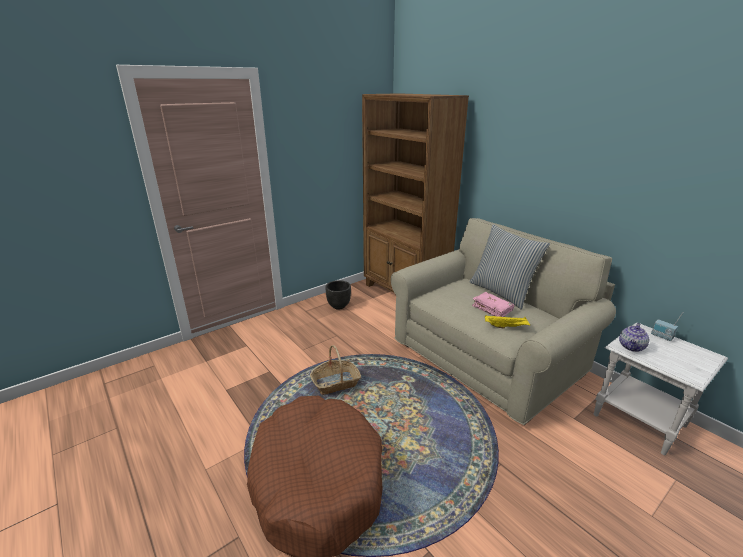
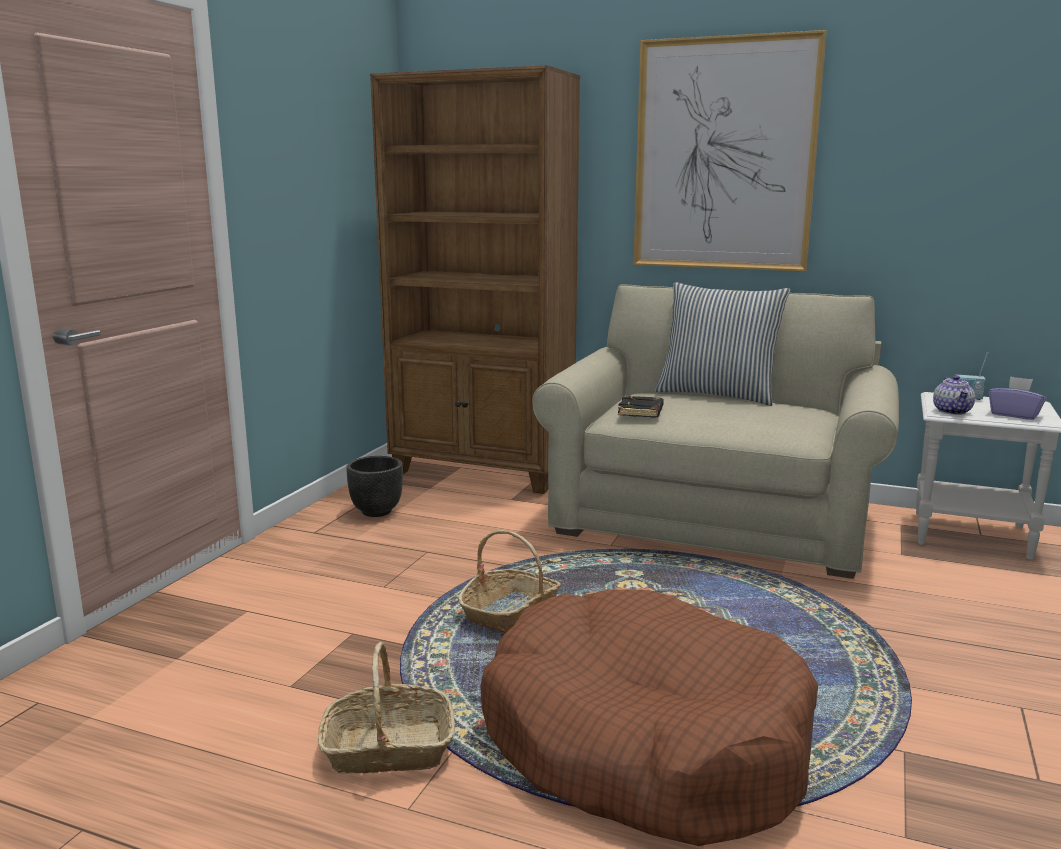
camera: 30 degrees left, 10 degrees down
pink book [472,292,514,317] -> none
yellow tray [485,316,530,329] -> none
none -> basket [318,642,455,774]
none -> black book [618,396,664,418]
none -> picture [633,30,827,272]
none -> purple tissue box [989,376,1047,420]

